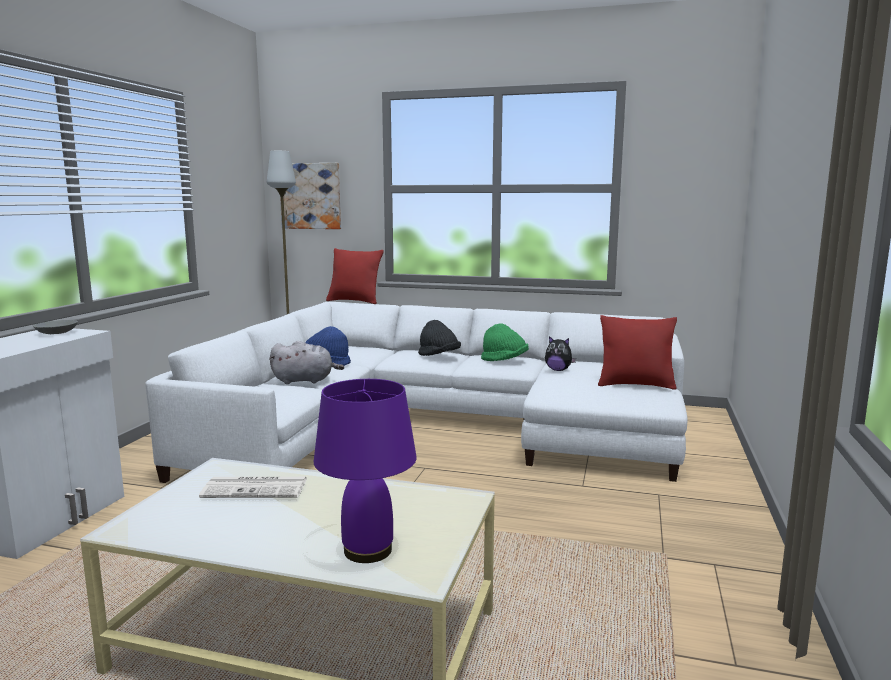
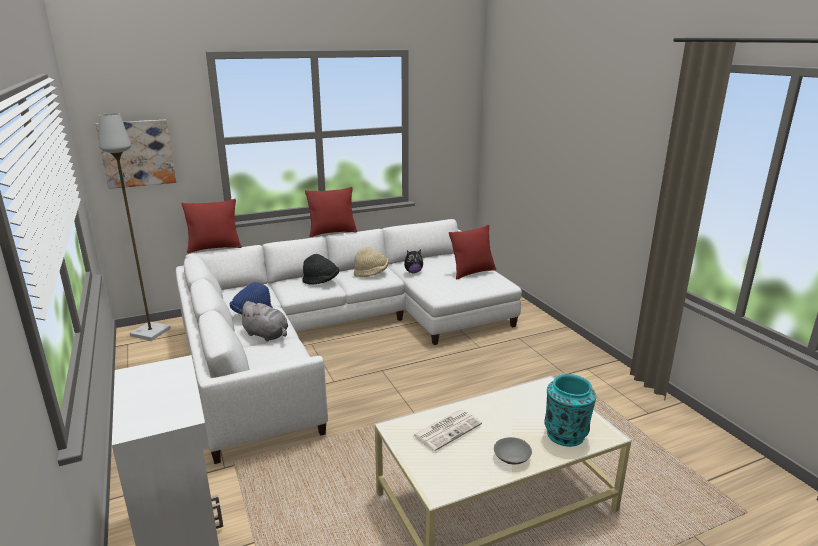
camera: 40 degrees left, 10 degrees up
grey bowl [33,320,78,334] -> grey bowl moved to [494,437,532,465]
grey plush toy [269,341,344,384] -> grey plush toy turned 75 degrees clockwise [238,301,288,341]
purple table lamp [314,379,417,563] -> turquoise vase [544,374,596,447]
green hat [481,324,529,361] -> beige hat [354,247,389,277]
none -> red pillow [305,187,357,237]

